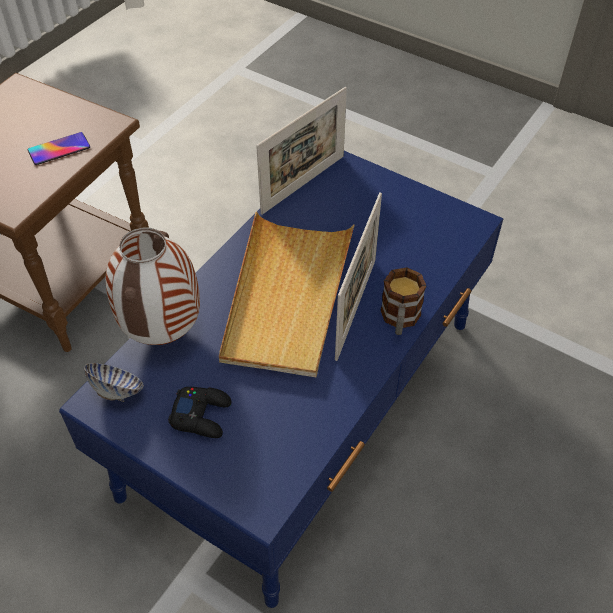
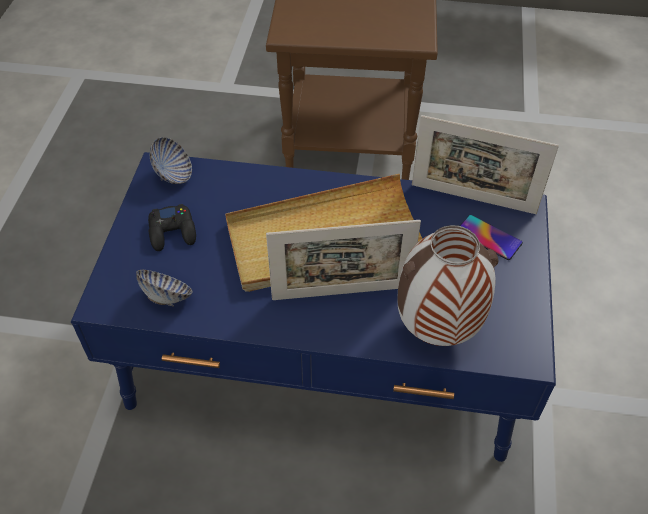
camera: 65 degrees right, 0 degrees up
phone [28,132,90,165] -> phone moved to [460,215,523,260]
vase [106,227,200,345] -> vase moved to [397,225,499,346]
mug [381,267,426,335] -> none
none -> bowl [136,270,193,307]

